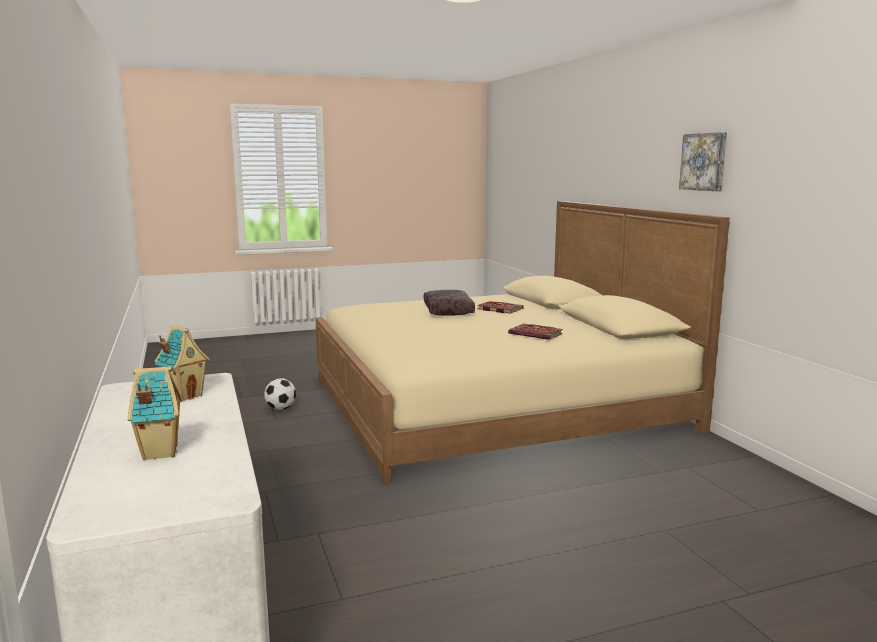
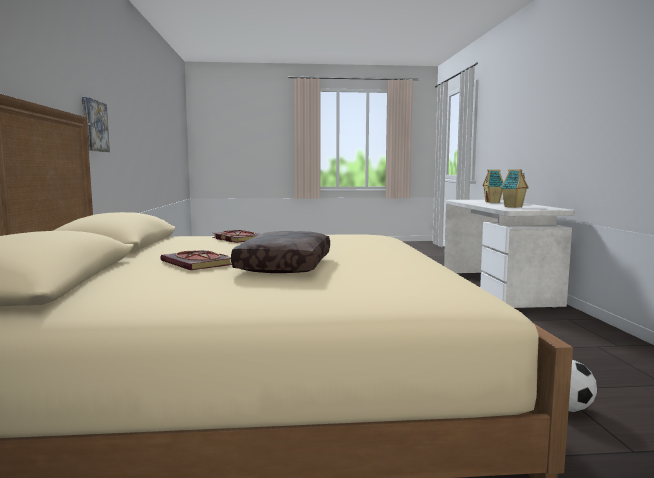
camera: 165 degrees left, 5 degrees down
picture [679,132,727,191] -> picture moved to [82,97,110,152]

